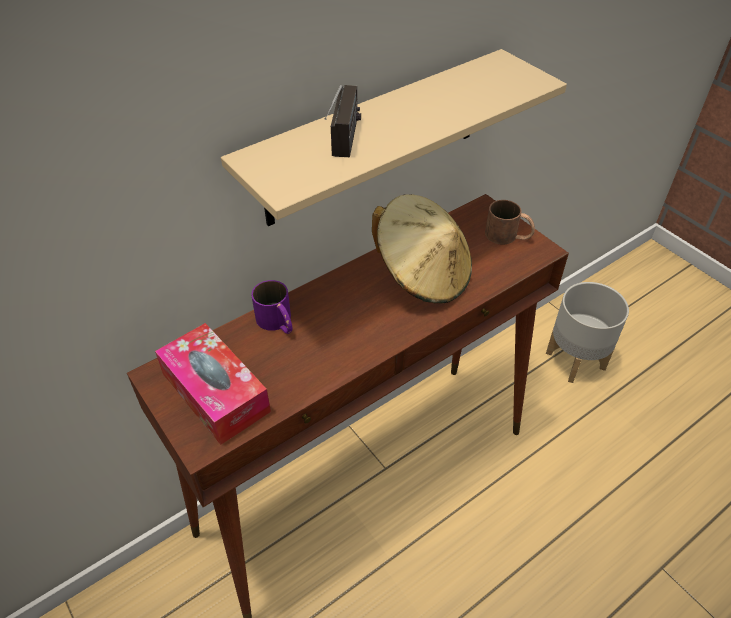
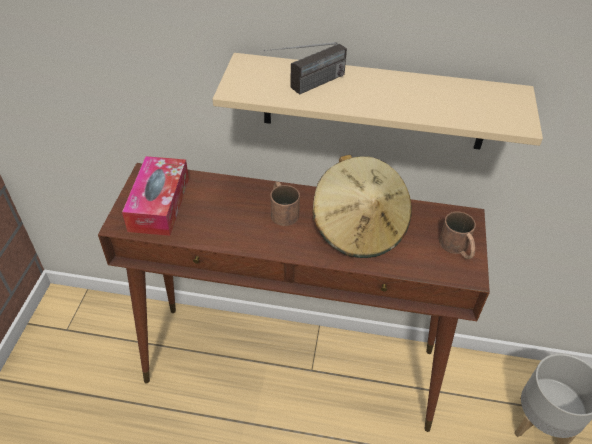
camera: 45 degrees right, 0 degrees up
purple mug [251,280,293,334] -> none
none -> brown mug [271,182,300,226]

